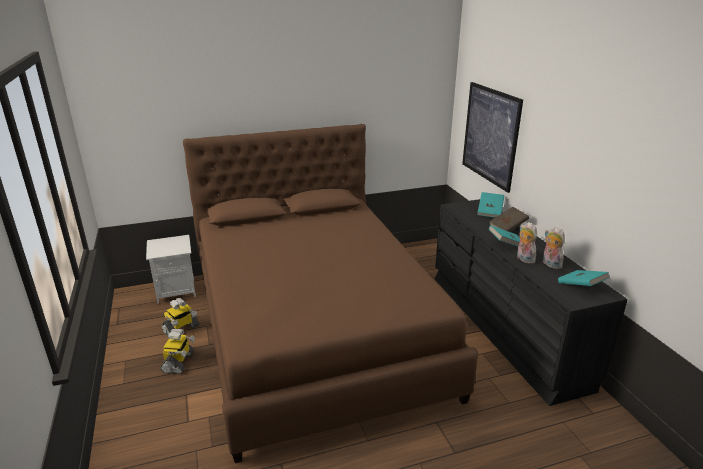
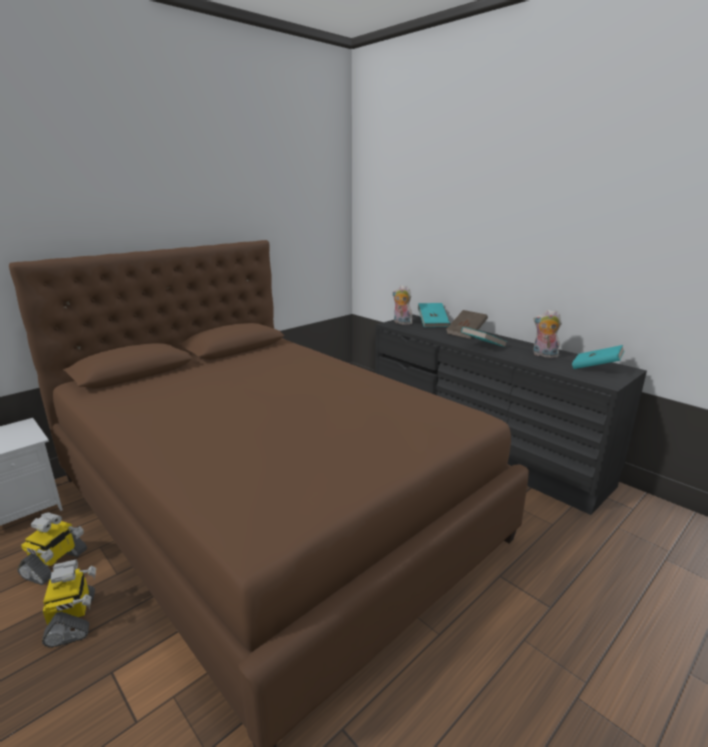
camera: 25 degrees left, 5 degrees down
picture [462,82,523,193] -> none
plush toy [517,222,537,264] -> plush toy moved to [392,285,412,325]

